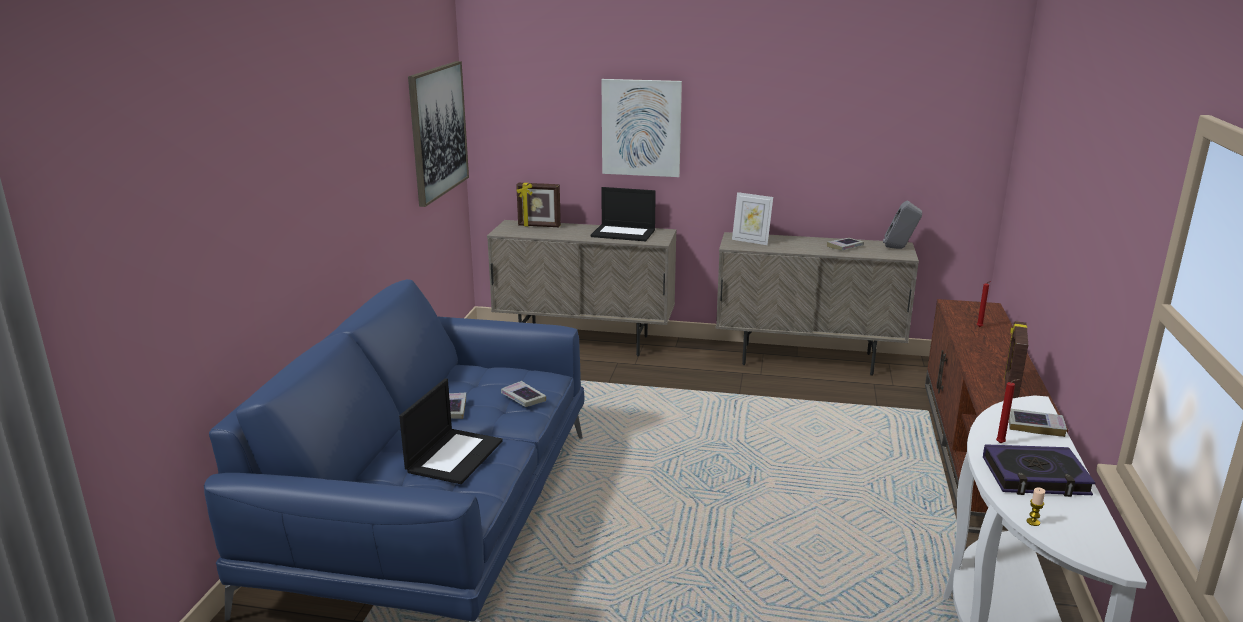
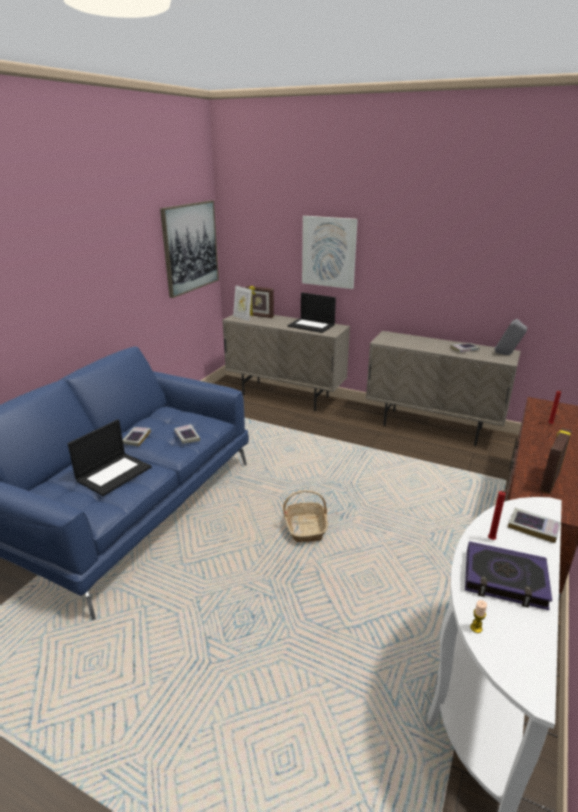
camera: 15 degrees right, 5 degrees up
picture frame [732,192,773,245] -> picture frame moved to [233,285,252,321]
none -> basket [283,490,328,542]

